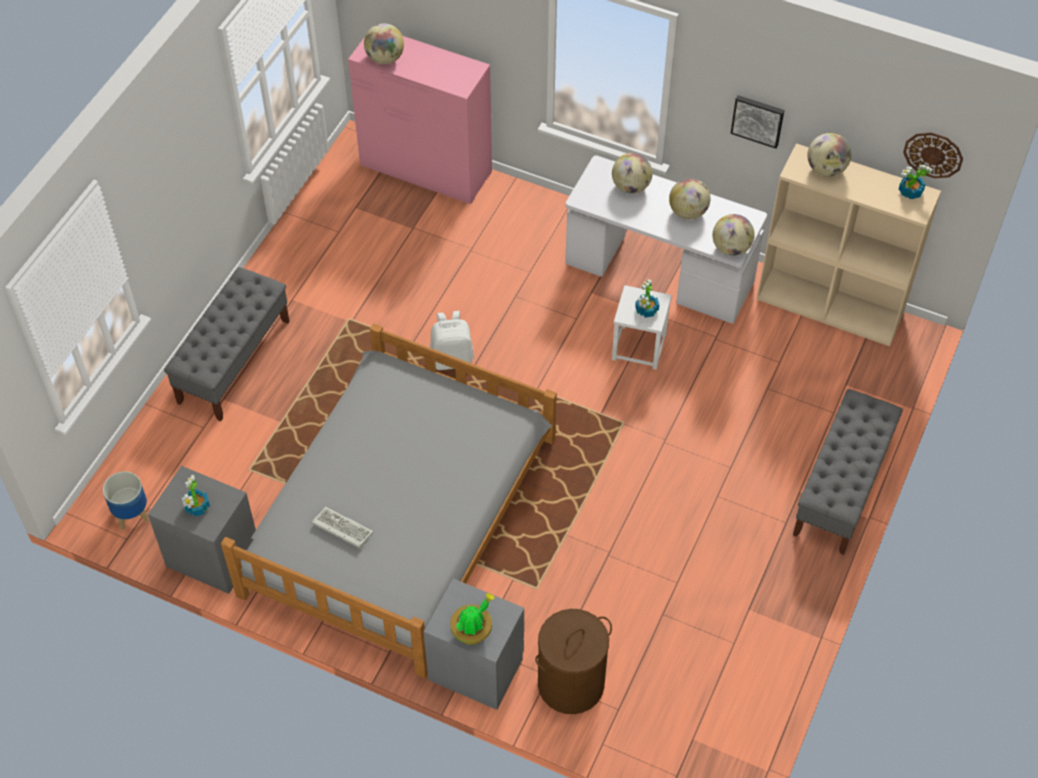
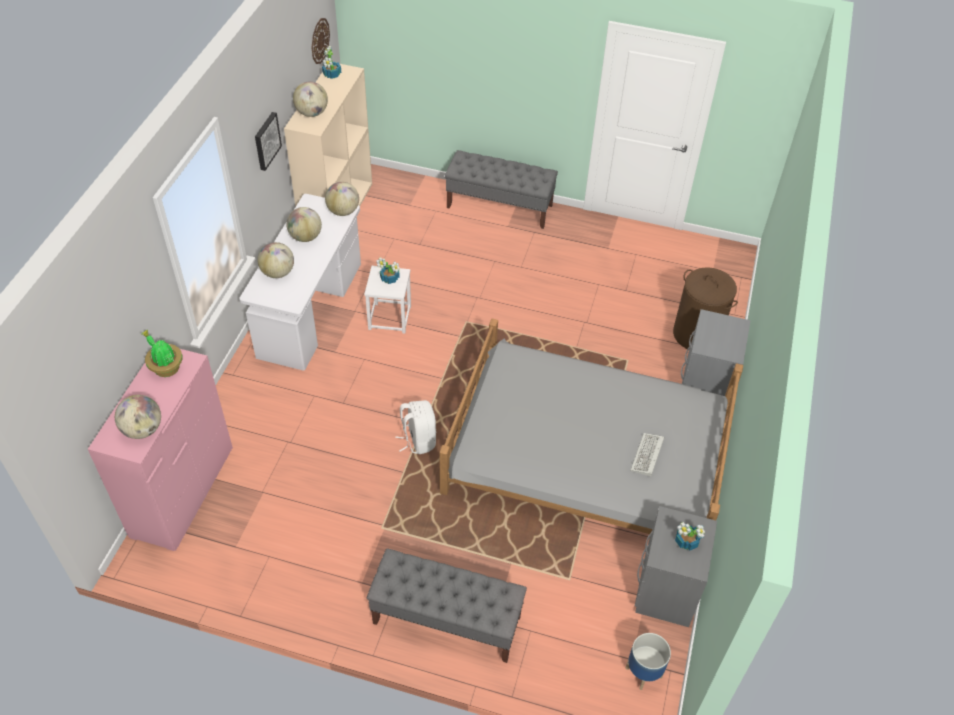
camera: 100 degrees left, 5 degrees down
potted plant [450,593,495,645] -> potted plant moved to [142,330,183,377]

